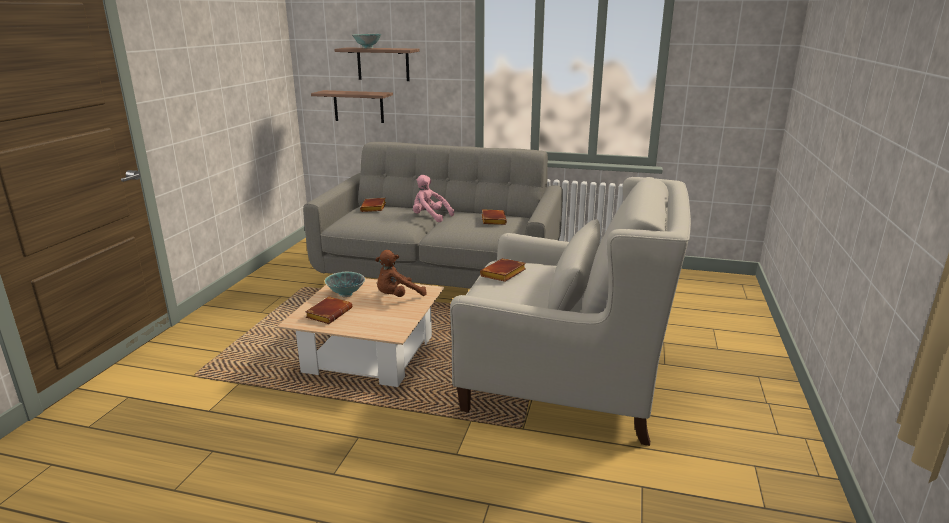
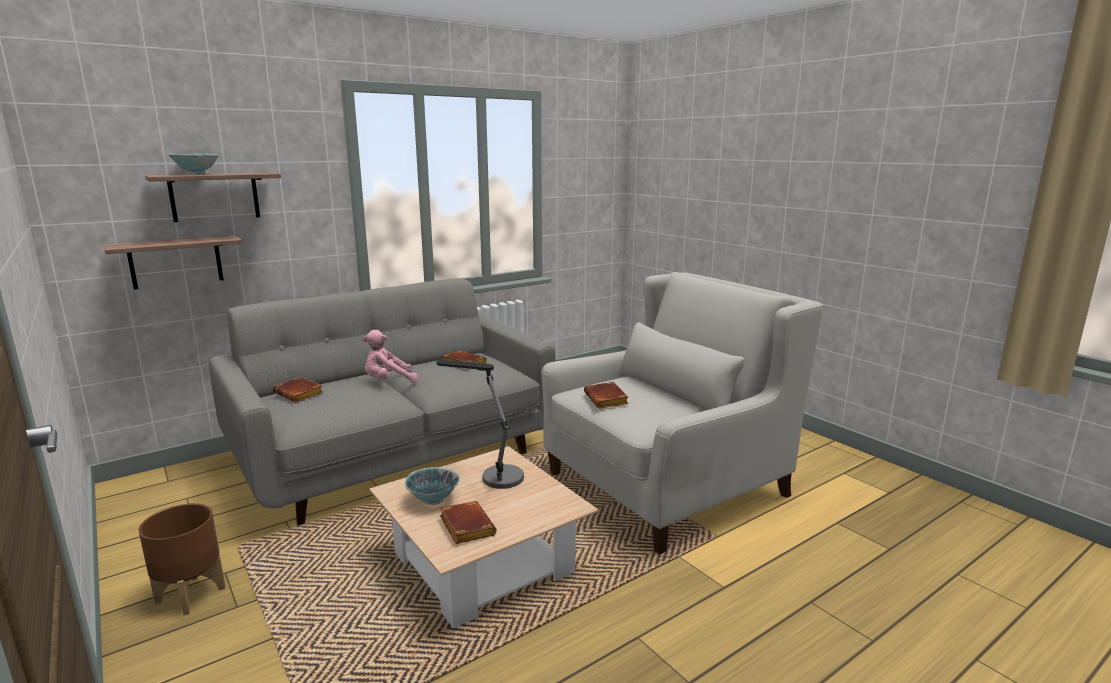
camera: 50 degrees left, 5 degrees down
brown plush toy [375,250,427,297] -> table lamp [437,360,524,489]
none -> brown planter [139,503,226,615]

